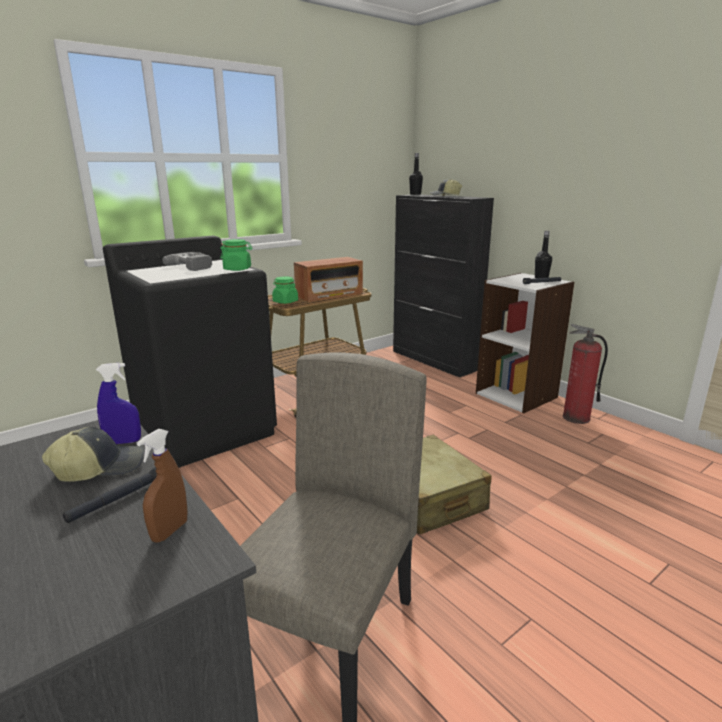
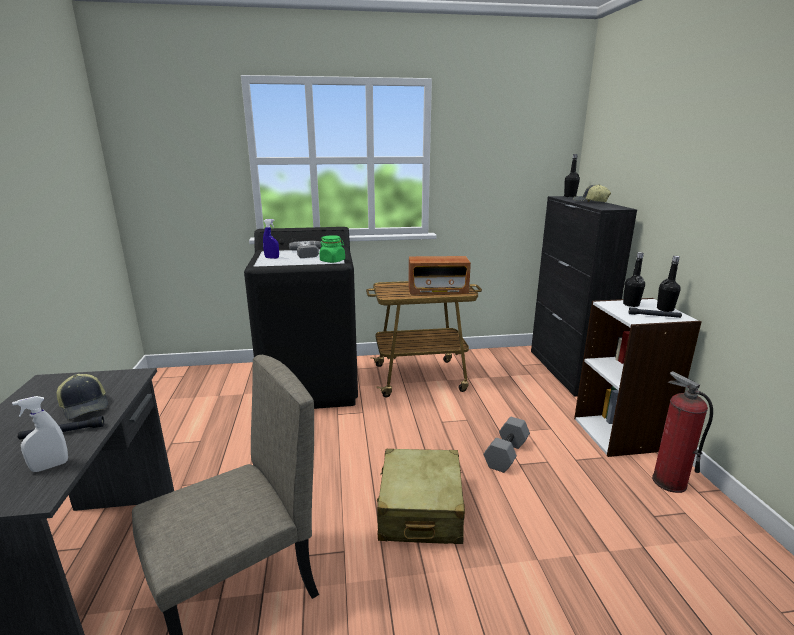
camera: 30 degrees right, 0 degrees up
cap [42,427,144,482] -> cap turned 45 degrees clockwise [57,374,108,420]
blue spray bottle [96,363,141,444] -> blue spray bottle moved to [263,219,279,259]
brown spray bottle [137,429,188,542] -> white spray bottle [12,396,68,472]
green jar [272,276,298,304] -> none
none -> grey dumbbell [484,417,530,473]
none -> black bottle [623,252,645,307]

